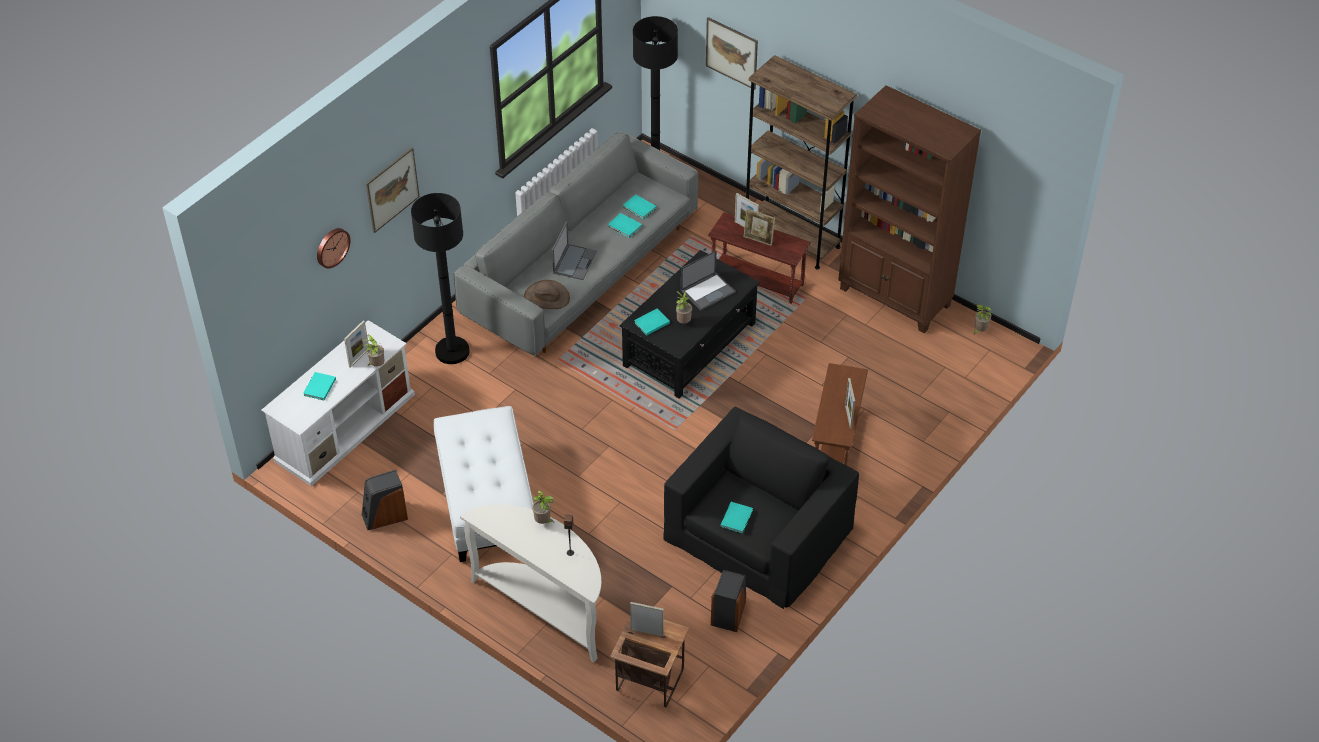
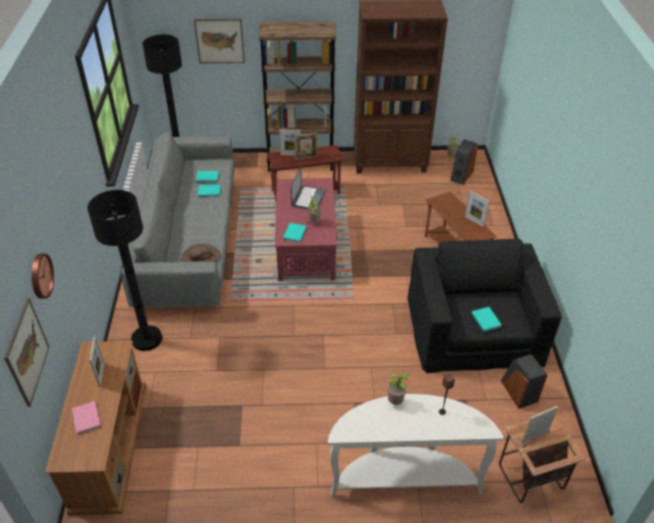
camera: 40 degrees left, 5 degrees down
white tv stand [261,320,415,486] -> brown tv stand [45,341,146,515]
turquoise book [303,372,336,400] -> pink book [71,401,101,435]
speaker [362,470,408,530] -> speaker moved to [450,139,478,185]
potted plant [363,335,384,367] -> none
picture [366,147,420,233] -> picture moved to [4,298,49,407]
white ottoman [434,406,534,562] -> none
laptop [552,221,597,280] -> none
black coffee table [620,250,760,398] -> red coffee table [275,178,337,281]

